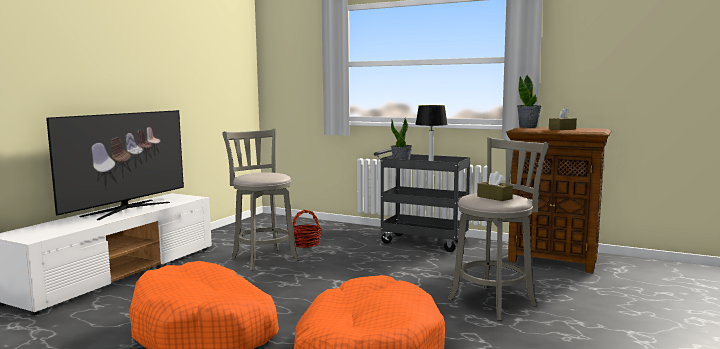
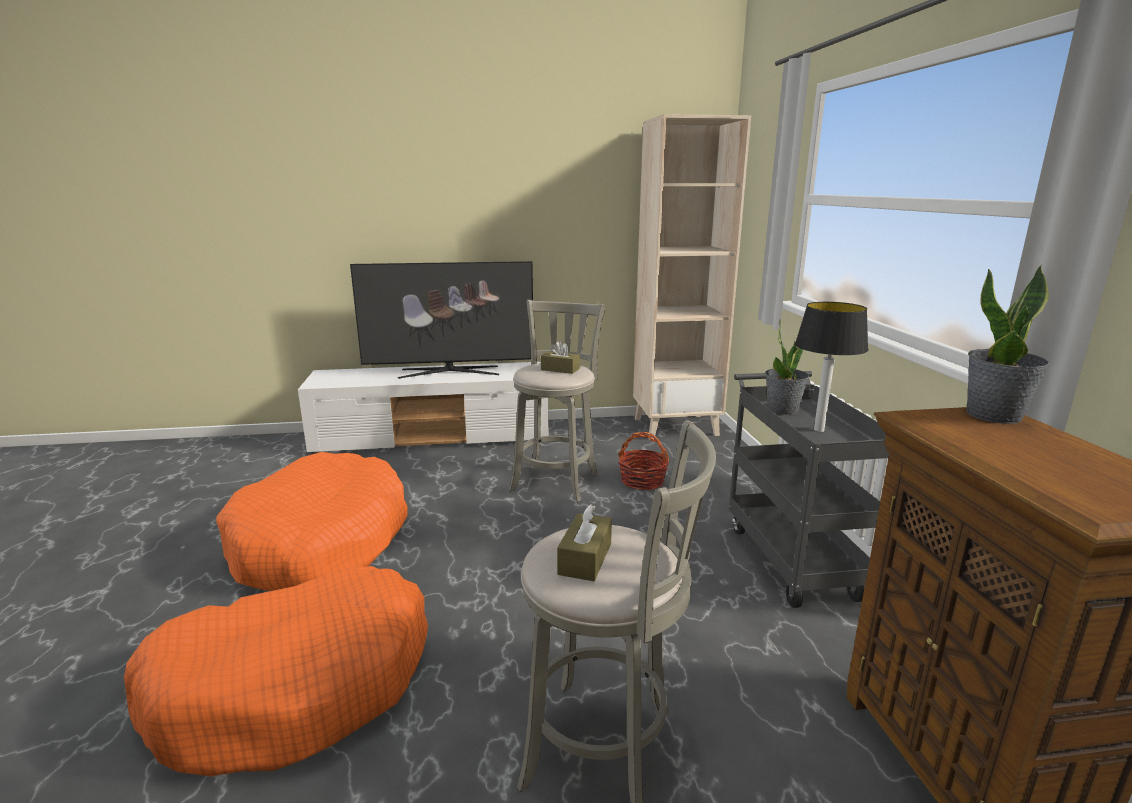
camera: 55 degrees right, 10 degrees up
brown tissue box [549,107,577,130] -> brown tissue box moved to [541,341,580,374]
none -> beige bookcase [633,114,751,440]

